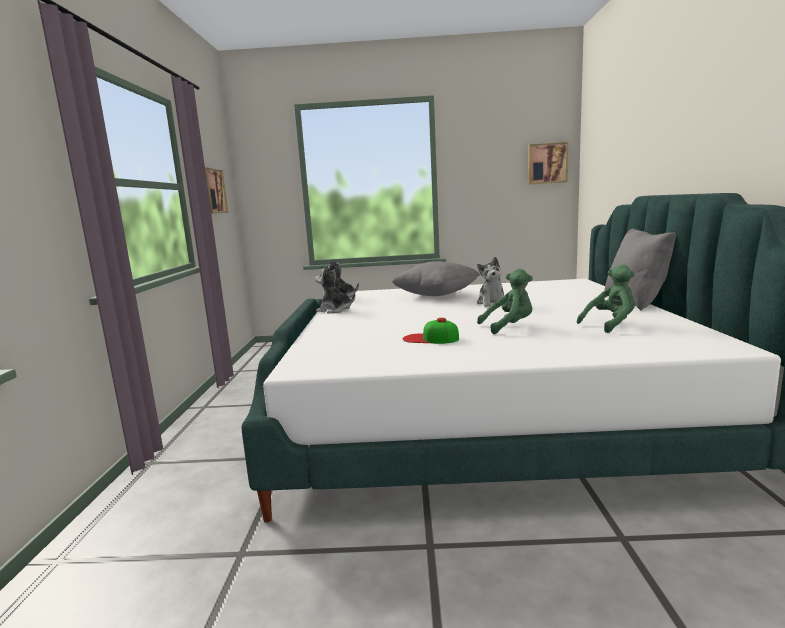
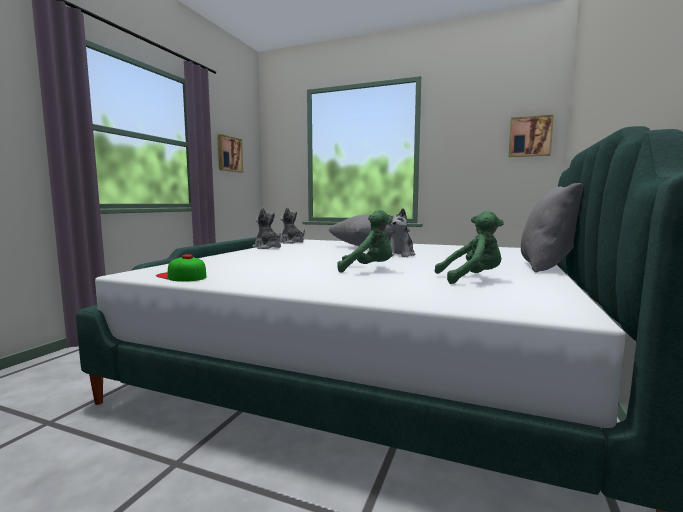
camera: 20 degrees right, 5 degrees down
cap [403,318,459,344] -> cap moved to [156,254,207,282]

